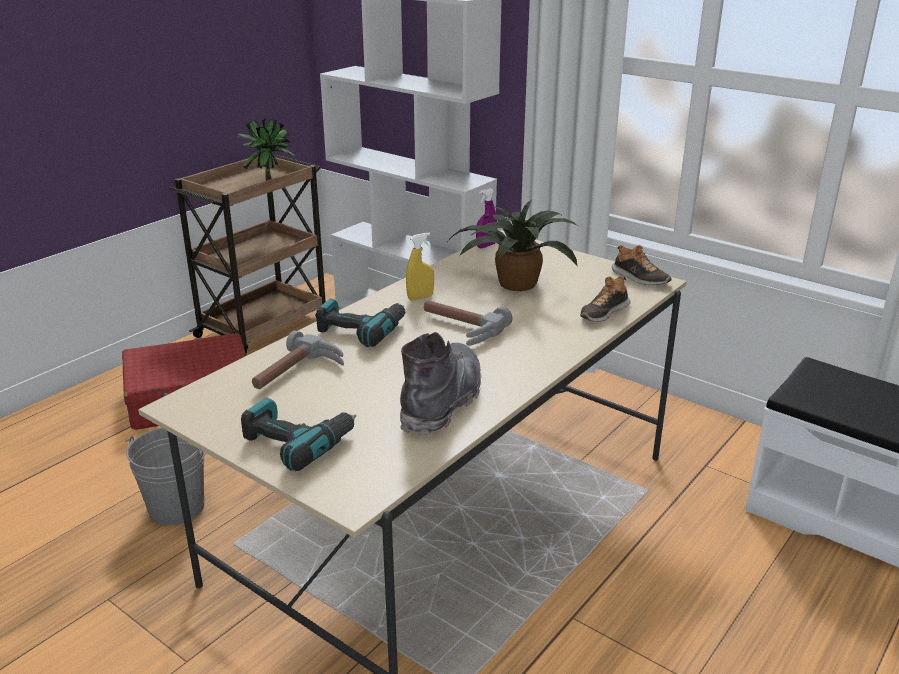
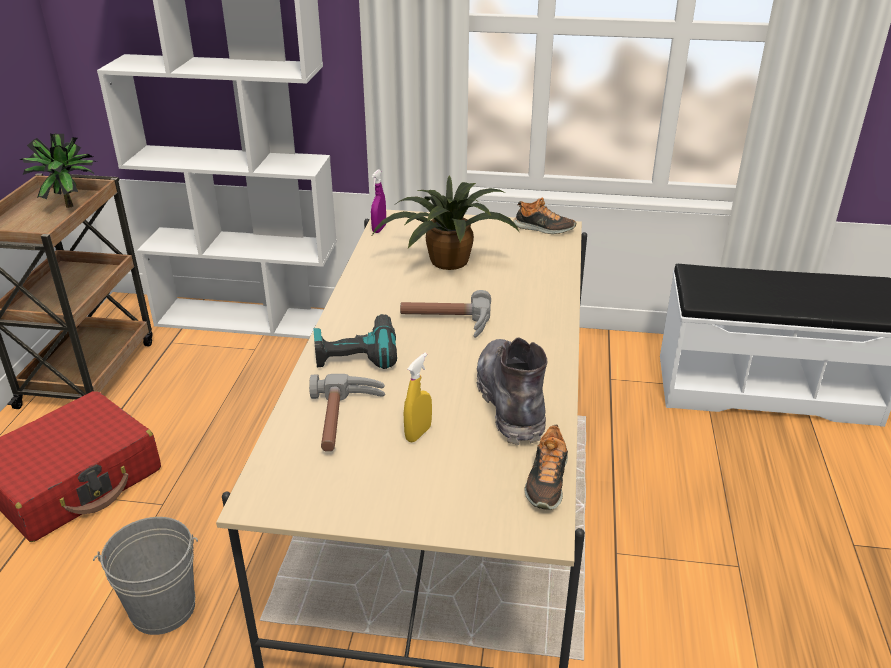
camera: 30 degrees left, 5 degrees up
power drill [241,398,357,471] -> none
yellow spray bottle [406,232,434,300] -> yellow spray bottle moved to [404,353,432,443]
shoe [580,276,630,322] -> shoe moved to [524,425,568,510]

